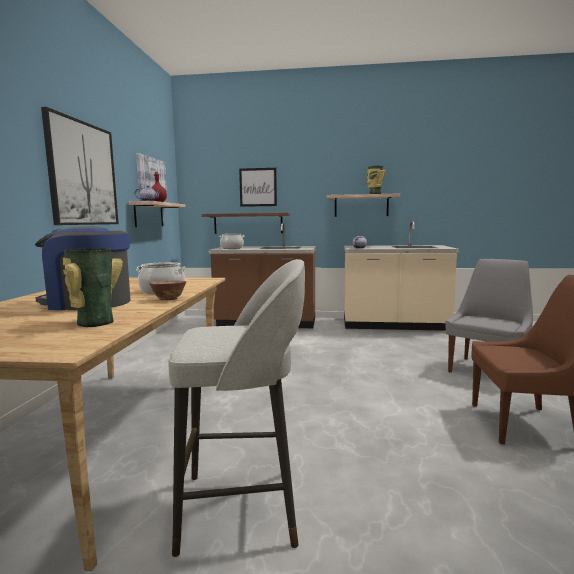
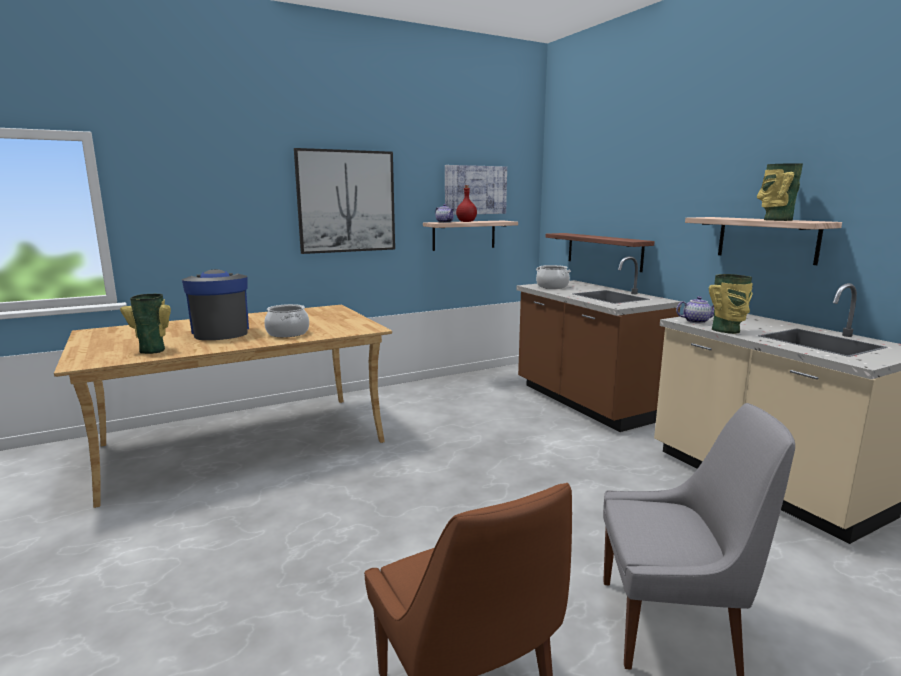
camera: 55 degrees right, 5 degrees up
bowl [149,280,187,300] -> none
grey stool [169,259,305,557] -> none
picture [239,168,277,207] -> none
none -> vase [709,274,753,334]

